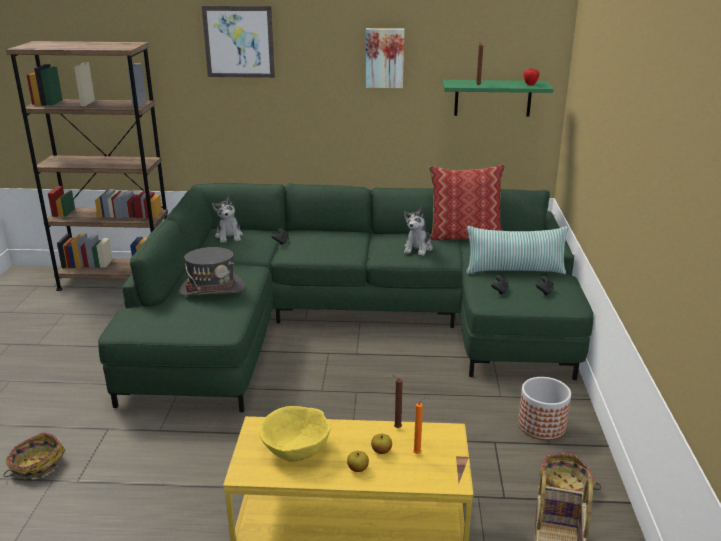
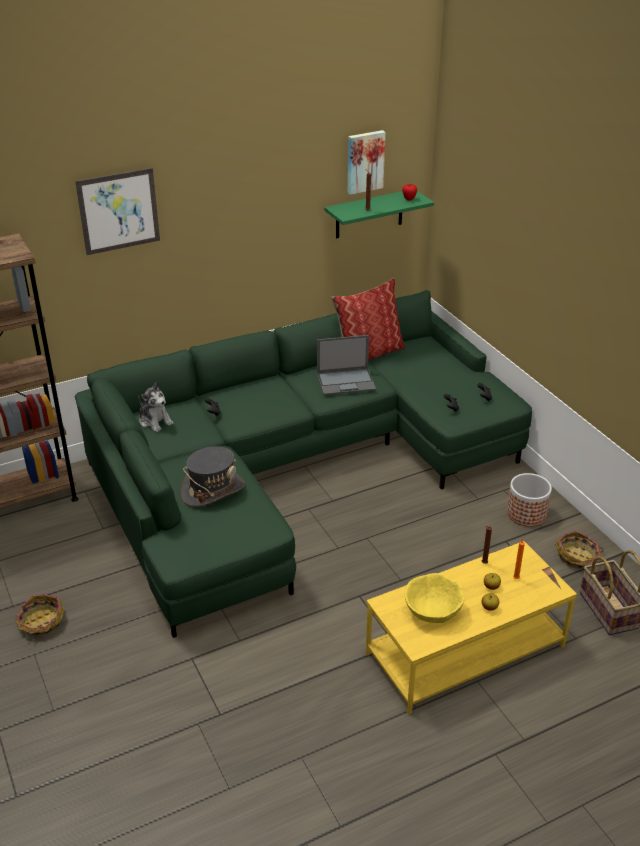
camera: 30 degrees left, 10 degrees up
basket [3,432,65,478] -> basket moved to [15,594,64,641]
picture [366,28,404,88] -> picture moved to [348,130,385,195]
plush toy [404,208,433,256] -> laptop [317,335,376,395]
pillow [466,226,568,274] -> none

